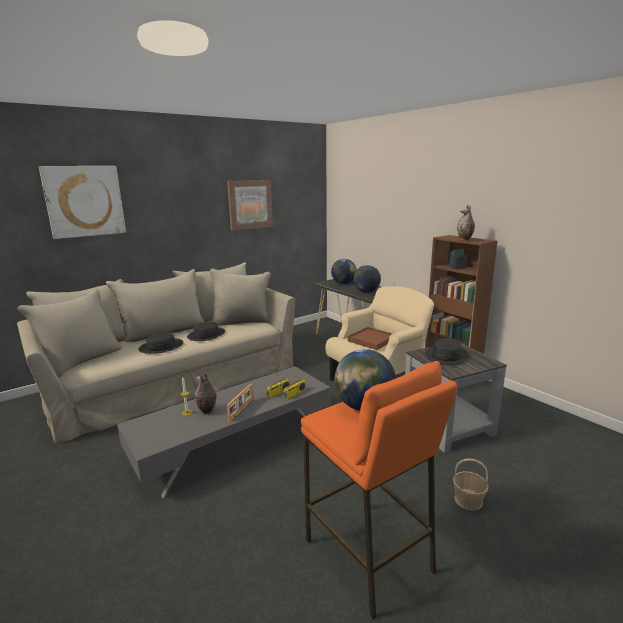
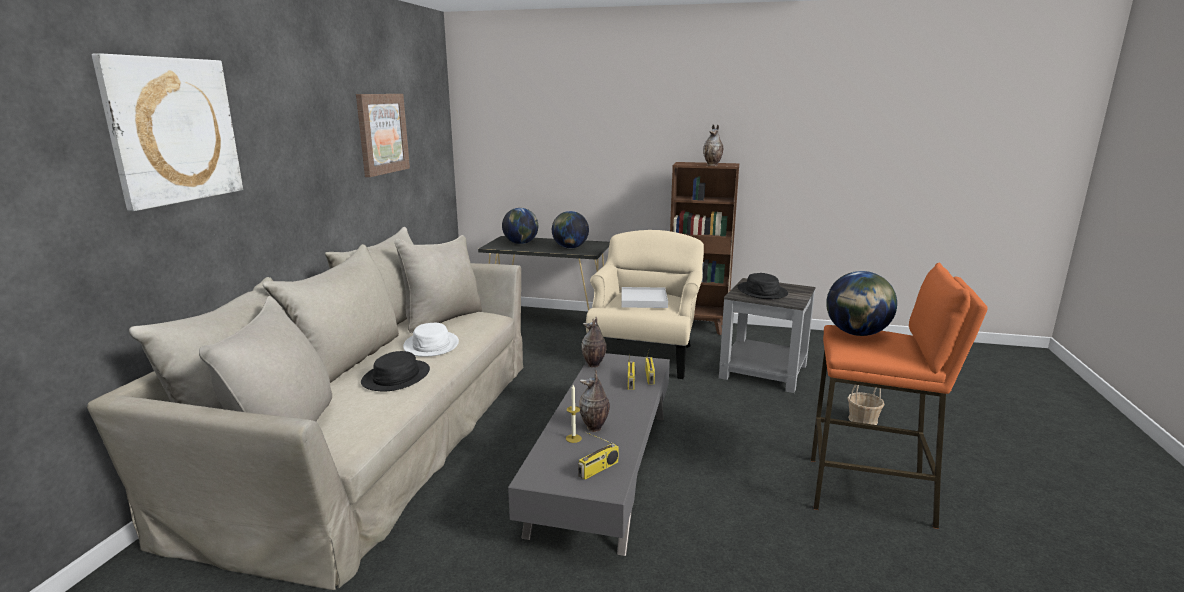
camera: 40 degrees left, 0 degrees up
black hat [187,321,225,341] -> white hat [403,323,459,357]
picture frame [227,383,253,422] -> none
brown tray [348,327,392,350] -> white tray [622,287,668,308]
none -> radio [578,432,619,480]
none -> vase [581,317,607,368]

